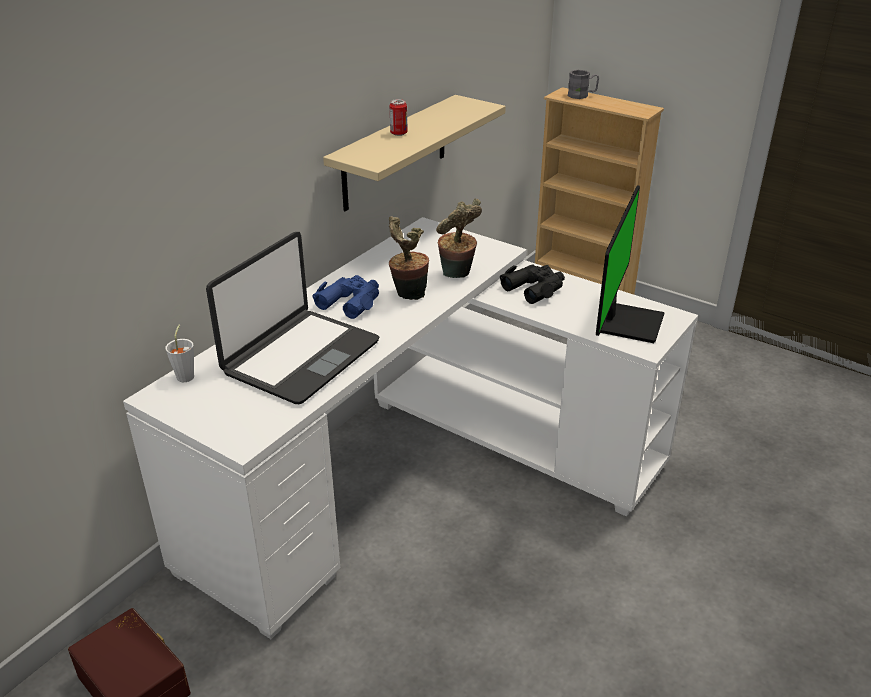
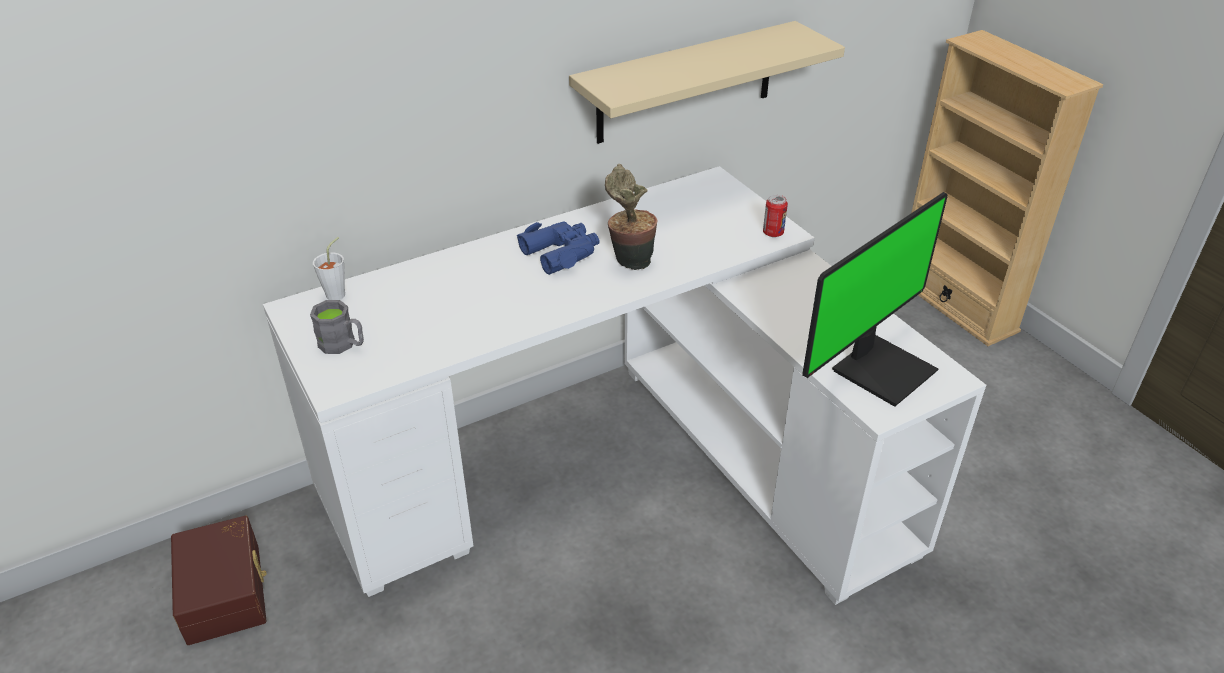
camera: 25 degrees right, 5 degrees up
laptop [206,232,379,404] -> none
can [389,99,408,136] -> can moved to [763,195,788,237]
potted plant [436,199,482,278] -> none
black binoculars [500,264,565,304] -> none
grey mug [568,70,599,99] -> grey mug moved to [310,300,364,354]

